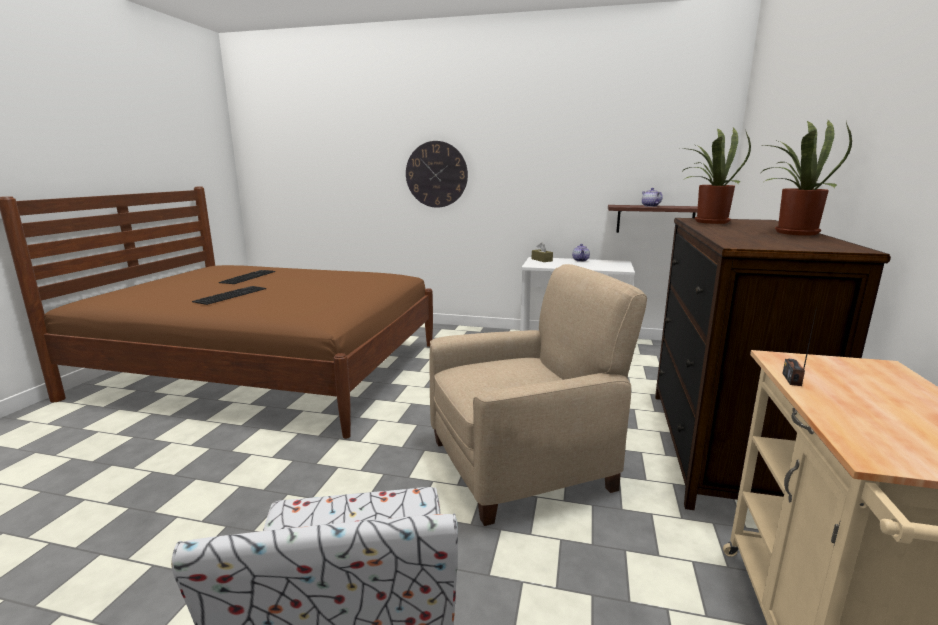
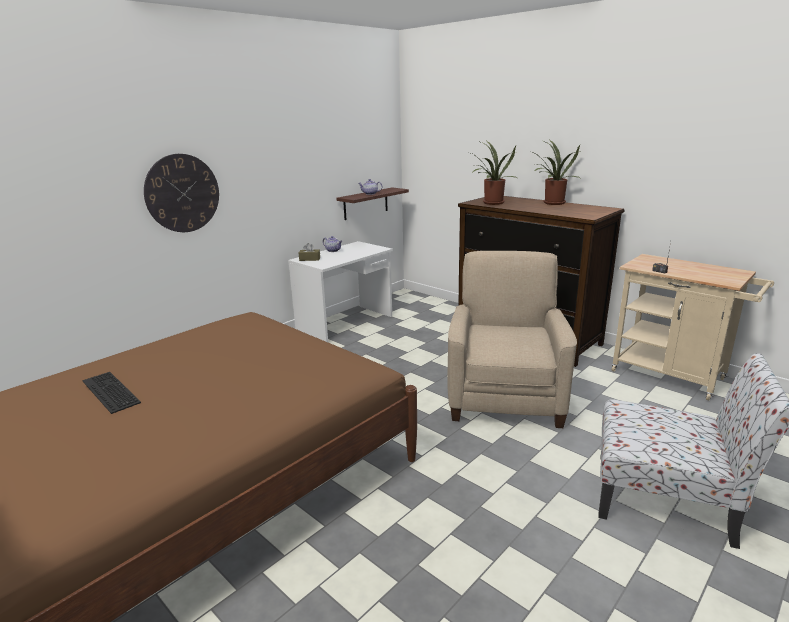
camera: 60 degrees left, 5 degrees up
keyboard [192,286,266,305] -> none

